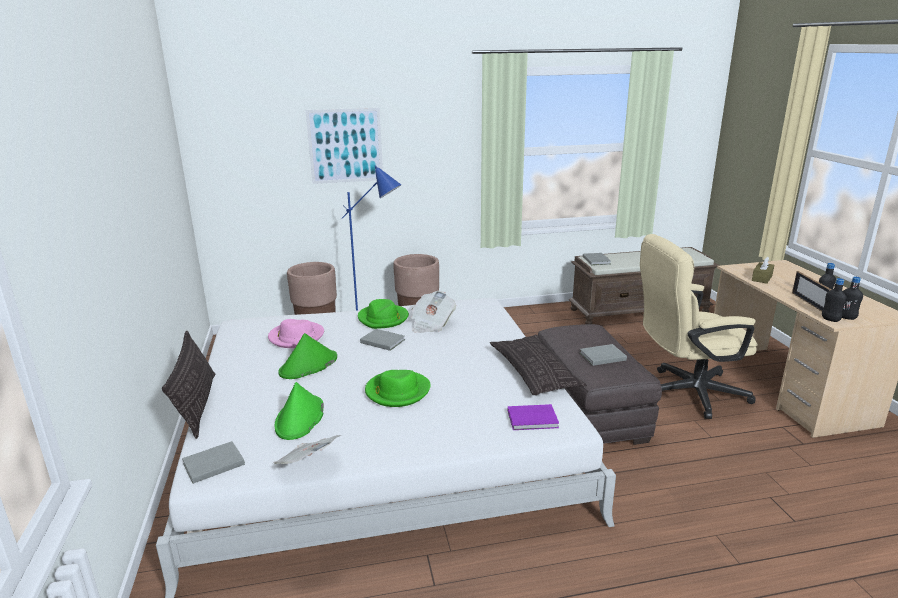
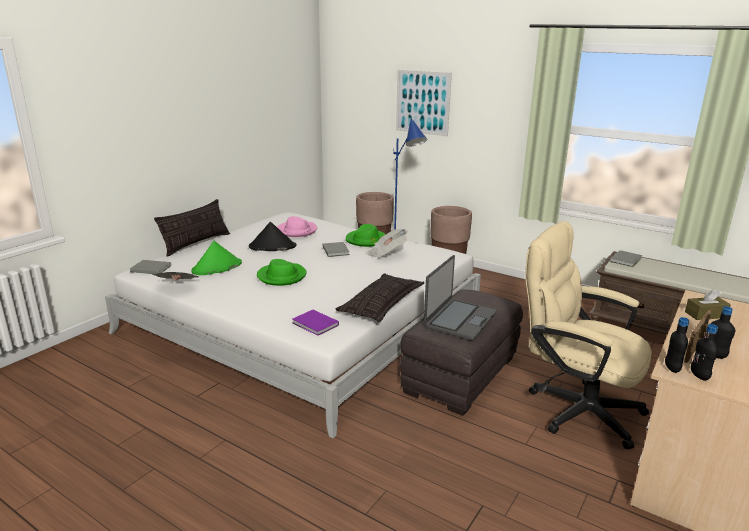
camera: 45 degrees right, 0 degrees up
green hat [278,333,337,379] -> black hat [249,222,296,251]
grey book [580,344,627,366] -> laptop [424,255,496,340]

